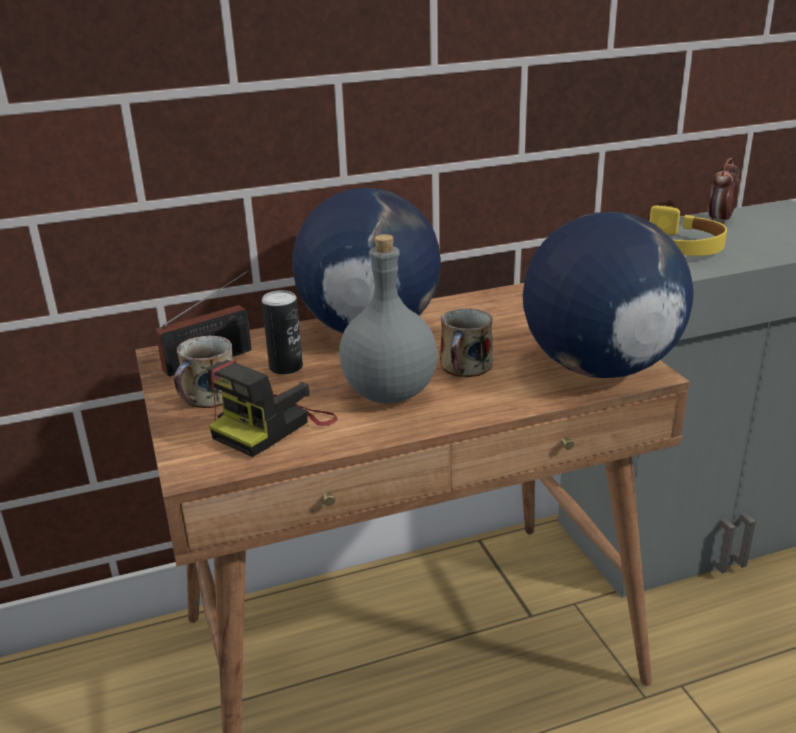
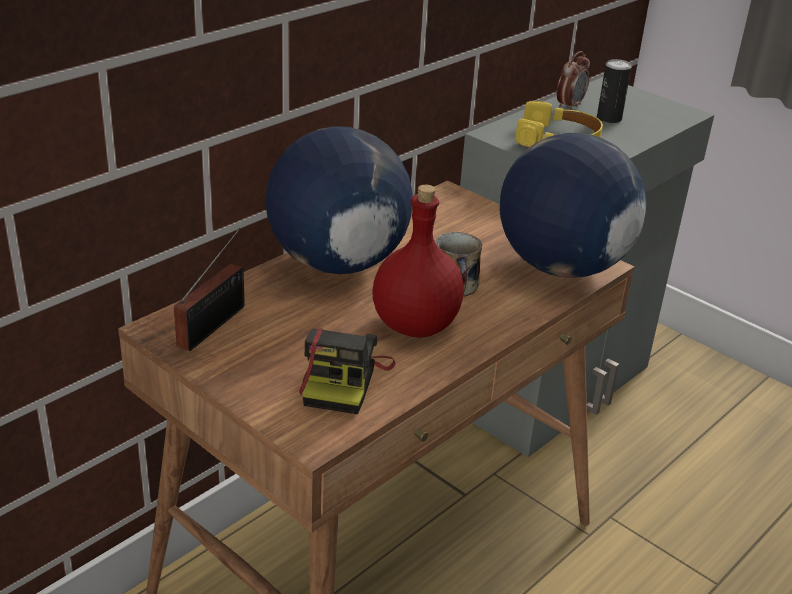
camera: 30 degrees left, 5 degrees up
mug [174,335,233,408] -> none
can [262,290,303,375] -> can moved to [597,59,632,123]
grey bottle [339,234,438,404] -> red bottle [372,185,464,338]
alarm clock [708,158,739,224] -> alarm clock turned 150 degrees counterclockwise [557,51,590,110]

